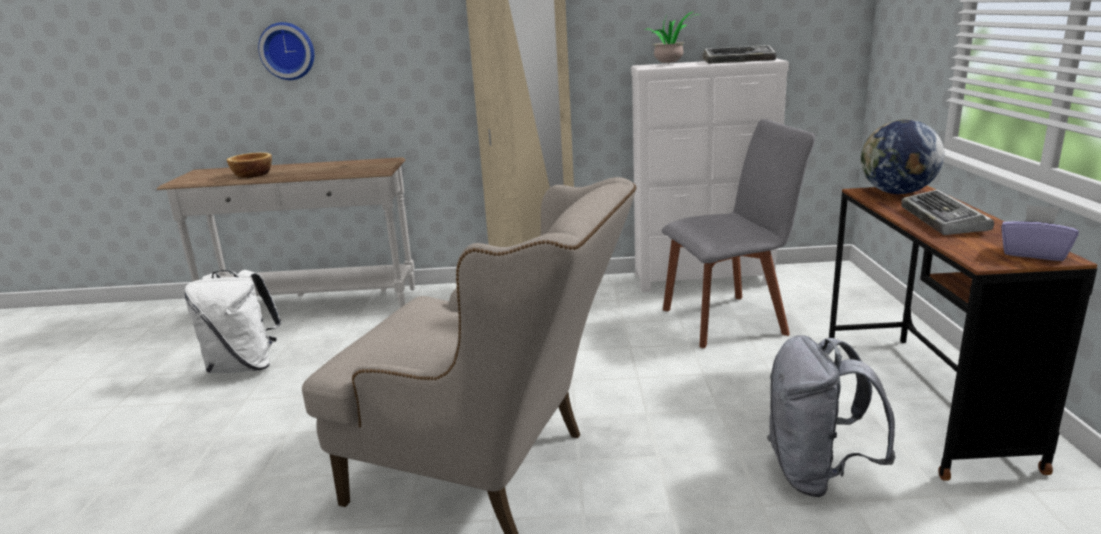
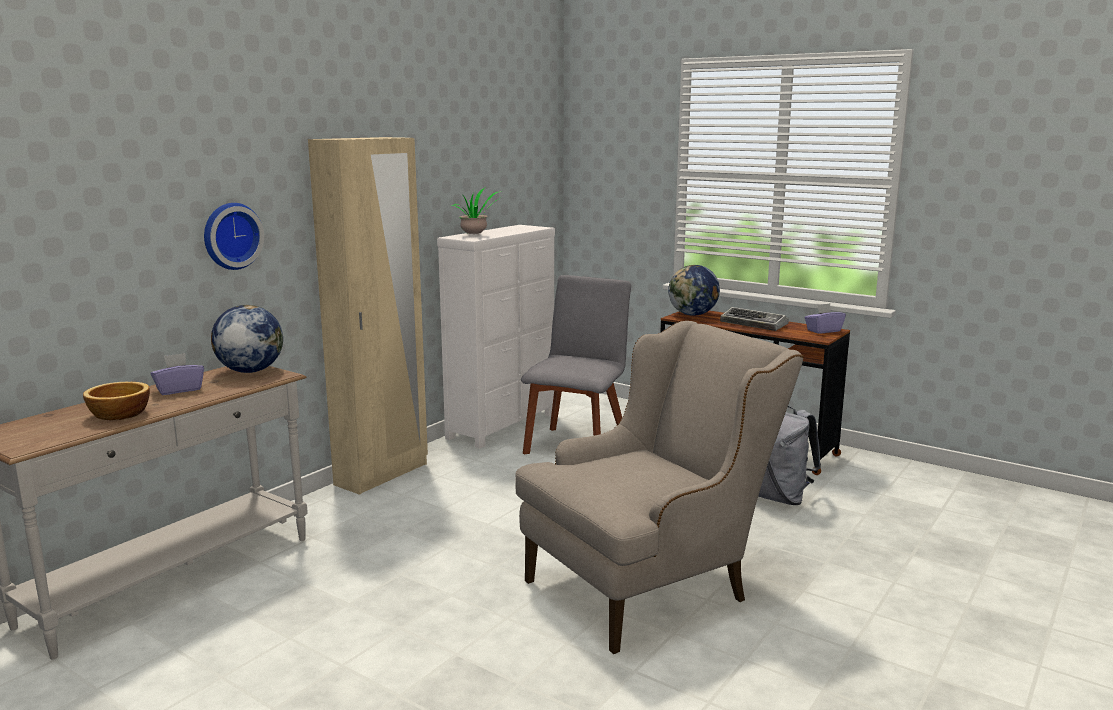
camera: 55 degrees left, 5 degrees down
white backpack [184,270,282,373] -> none
wall clock [258,22,314,80] -> wall clock moved to [204,203,264,270]
keyboard [702,45,776,64] -> none
none -> purple tissue box [151,353,204,395]
none -> globe [211,305,283,373]

